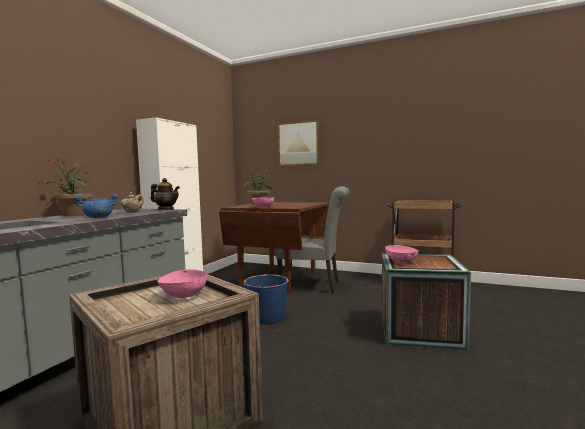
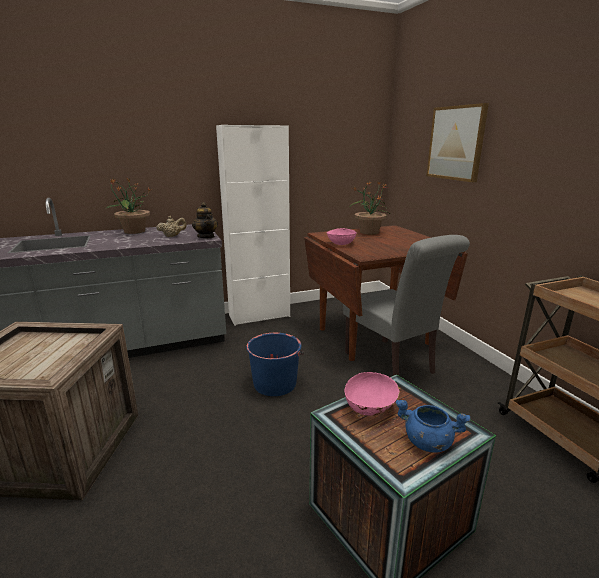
camera: 45 degrees right, 15 degrees up
blue cooking pot [74,194,119,218] -> blue cooking pot moved to [396,400,470,453]
pink bowl [157,269,207,298] -> none

